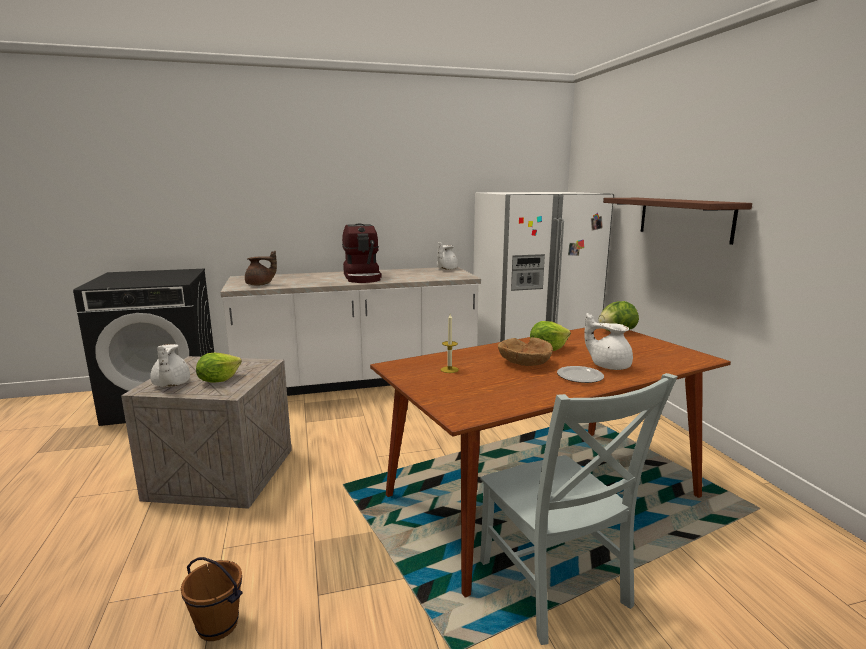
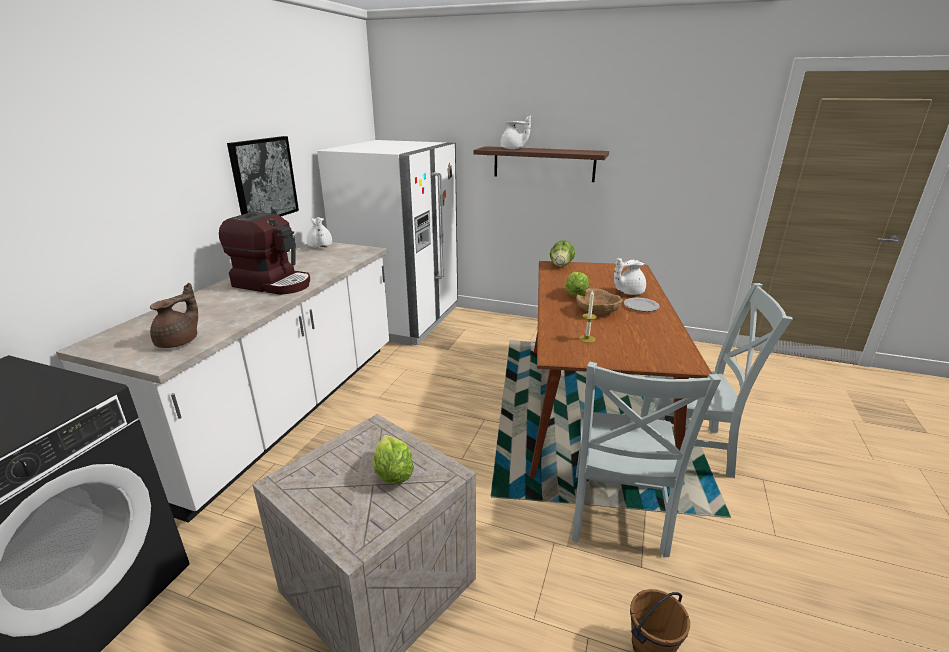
camera: 55 degrees left, 10 degrees up
white teapot [150,344,190,387] -> white teapot moved to [501,115,531,149]
none -> picture [227,136,299,216]
none -> grey chair [572,362,721,557]

